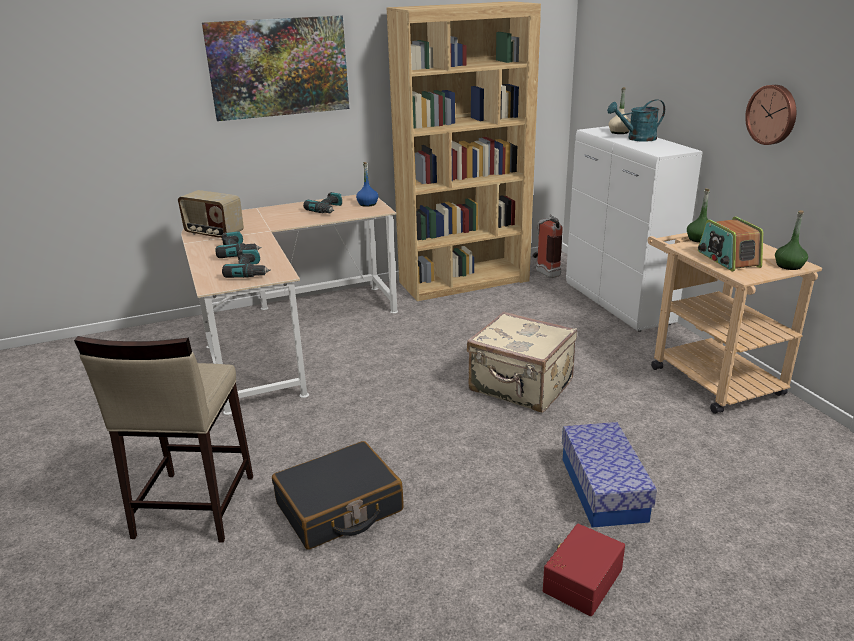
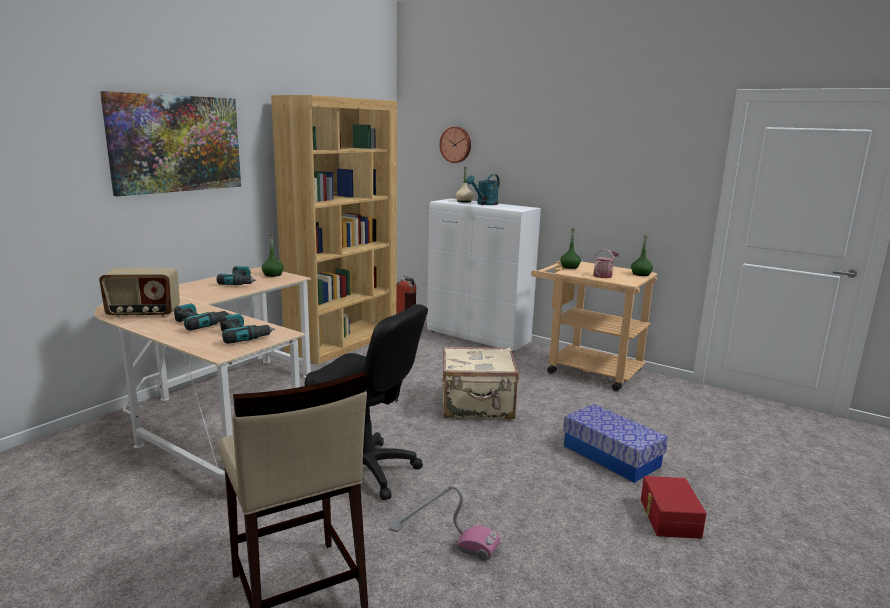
camera: 35 degrees left, 10 degrees down
black suitcase [272,441,404,550] -> vacuum cleaner [389,485,500,561]
blue bottle [356,162,378,207] -> green bottle [261,234,284,277]
radio [698,216,763,271] -> watering can [593,249,619,278]
wall clock [745,85,796,145] -> wall clock moved to [439,126,471,163]
none -> black office chair [305,304,428,500]

